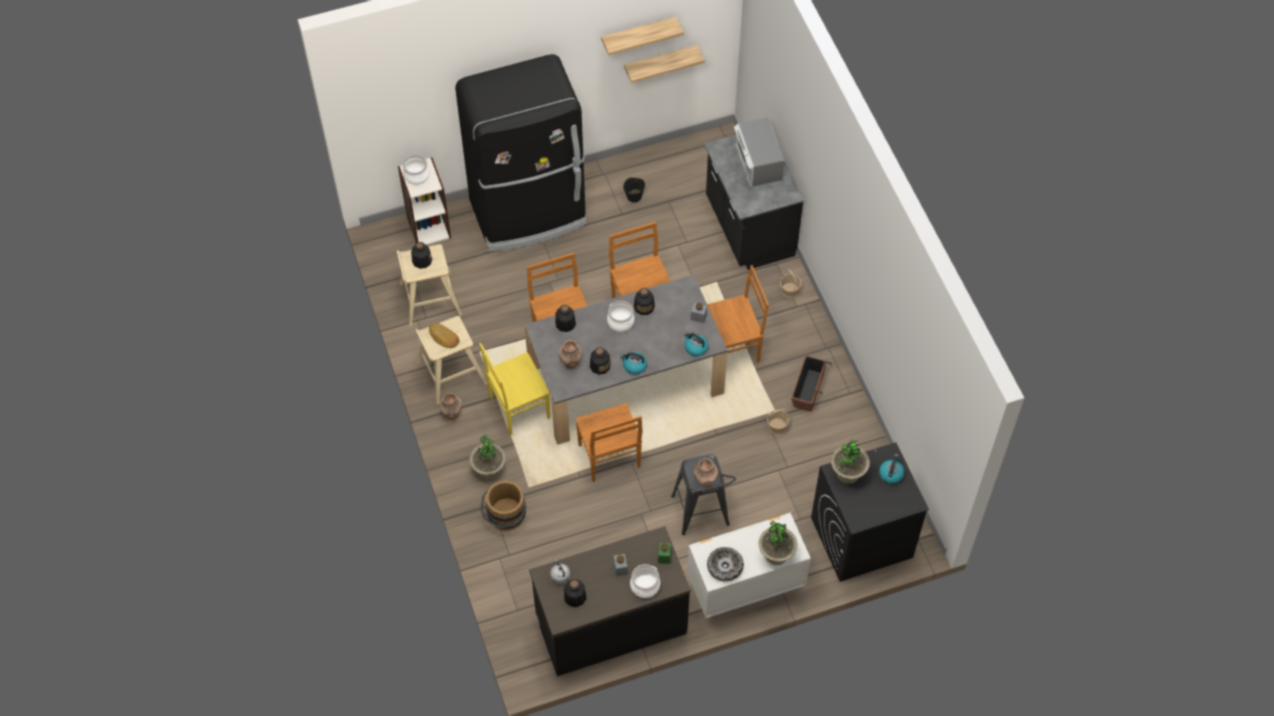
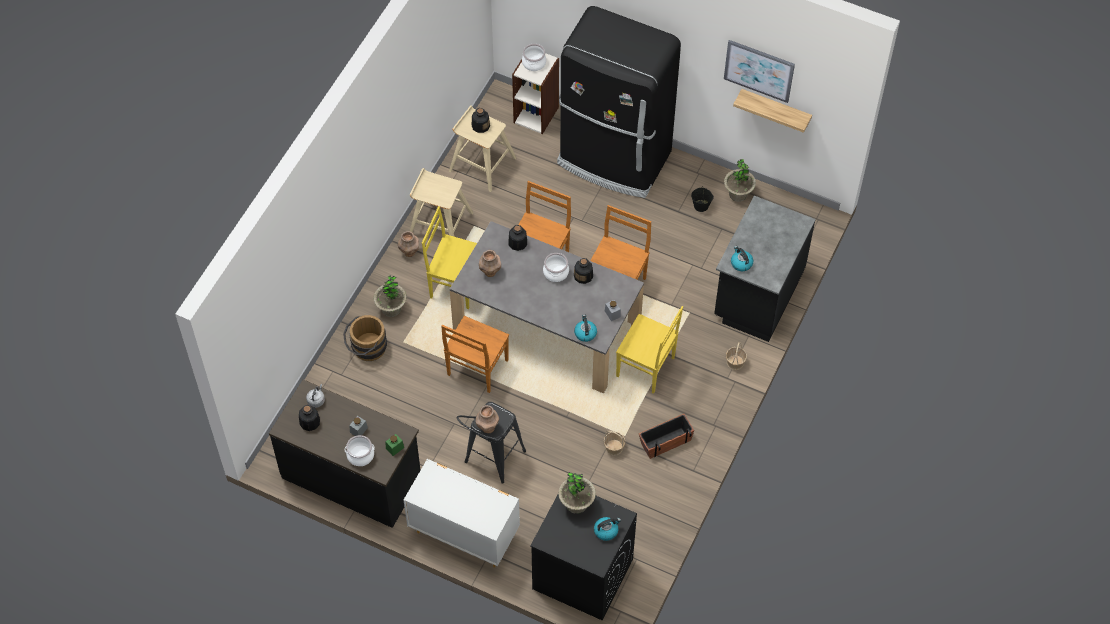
camera: 45 degrees right, 0 degrees up
bread [429,323,459,348] -> none
bottle [590,347,611,375] -> none
shelf [601,17,684,55] -> picture [724,40,795,103]
kettle [620,352,647,375] -> kettle moved to [731,246,753,271]
brown chair [707,265,769,363] -> yellow chair [616,306,683,394]
bowl [707,547,744,581] -> none
microwave [734,118,784,187] -> none
potted plant [758,521,798,565] -> potted plant moved to [724,159,756,202]

